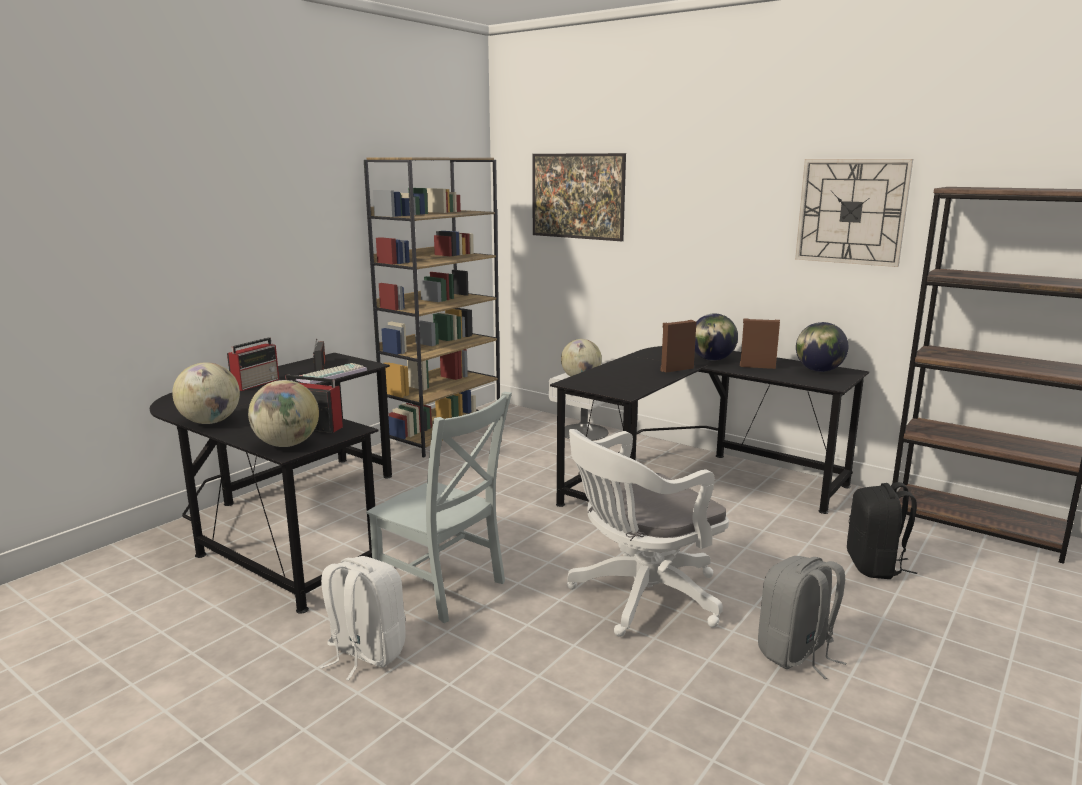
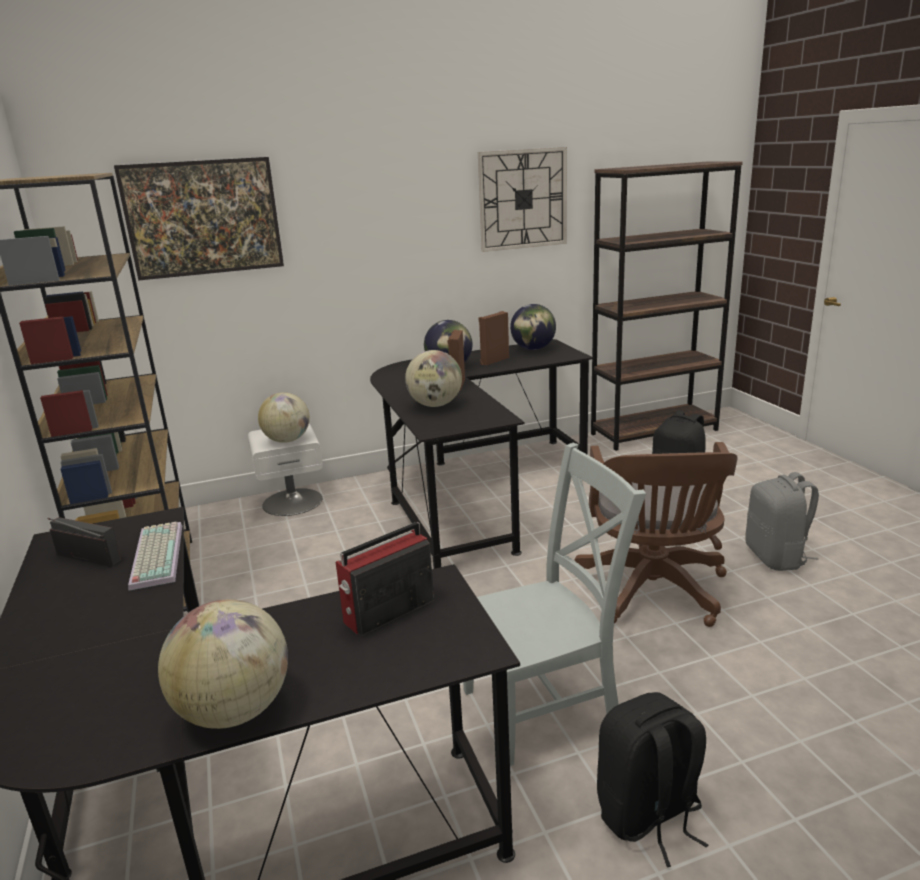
camera: 55 degrees left, 5 degrees up
radio [227,337,279,391] -> none
globe [248,380,319,447] -> globe moved to [405,350,462,407]
white backpack [320,556,406,681] -> black backpack [597,692,708,867]
white office chair [567,429,729,637] -> brown office chair [574,442,738,627]

